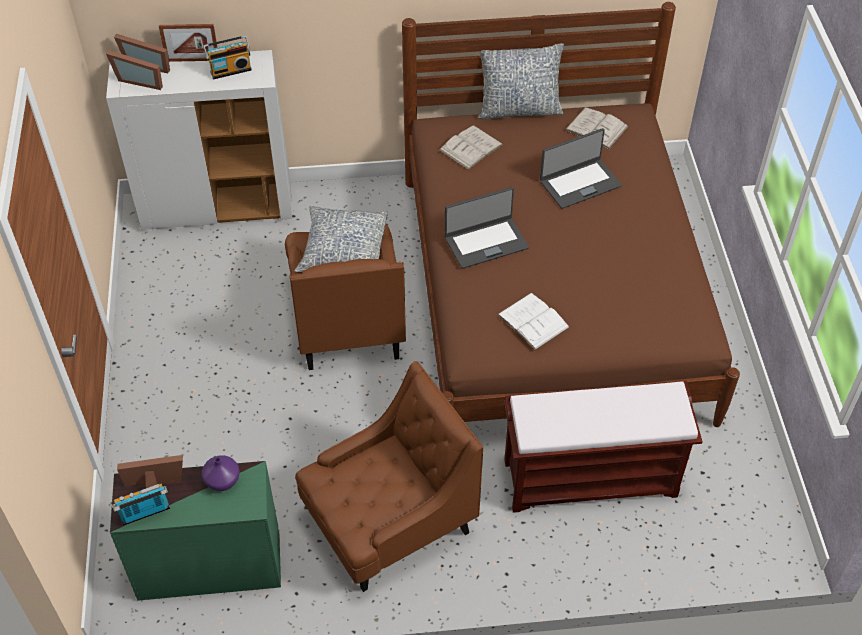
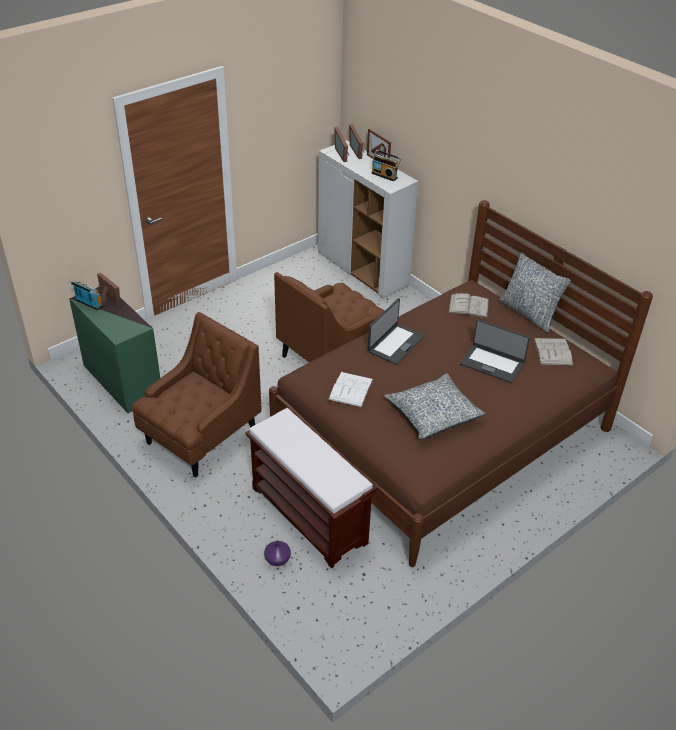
camera: 55 degrees right, 10 degrees down
purple vase [202,455,240,491] -> purple vase moved to [264,541,291,566]
pillow [295,206,388,273] -> pillow moved to [385,373,486,440]
brown armchair [295,361,483,592] -> brown armchair turned 75 degrees counterclockwise [132,312,262,478]
laptop [445,187,529,269] -> laptop turned 90 degrees counterclockwise [368,298,425,365]

